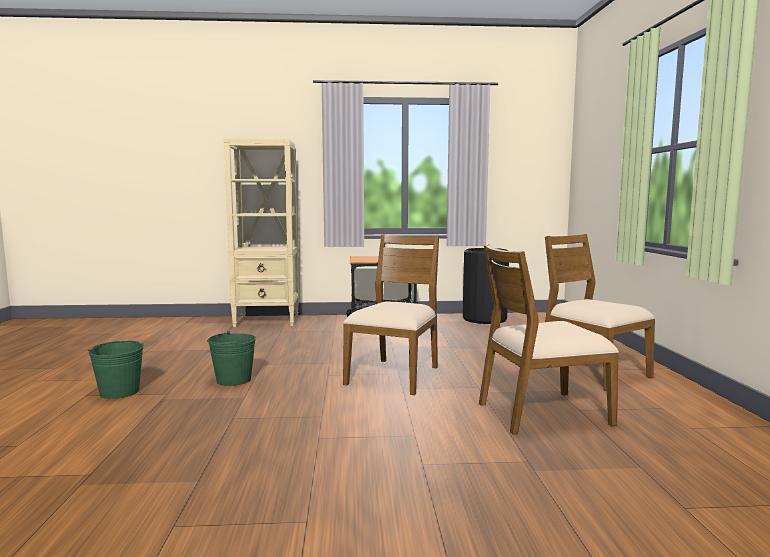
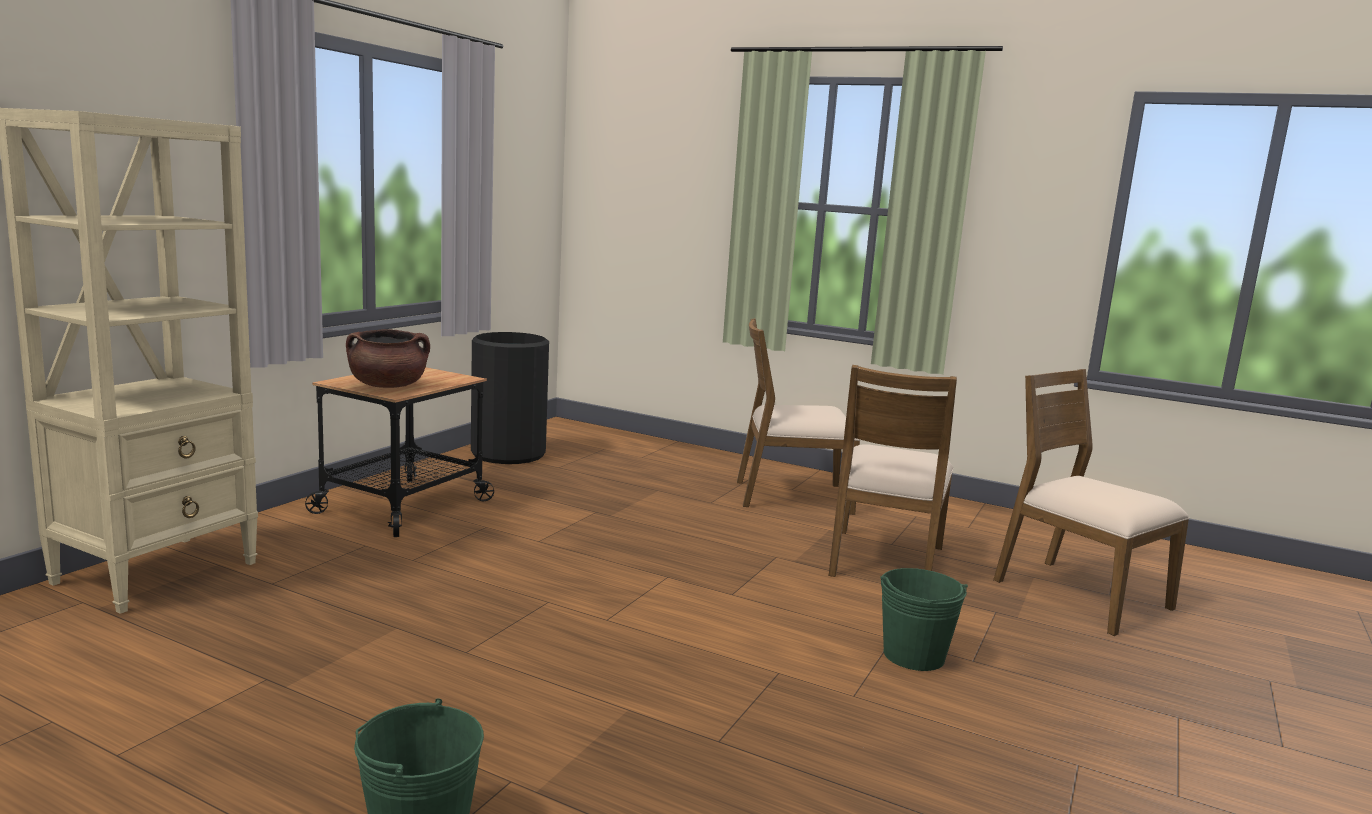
camera: 60 degrees left, 5 degrees up
green bucket [207,331,256,386] -> green bucket moved to [880,568,968,671]
brown chair [343,235,439,395] -> brown chair moved to [993,369,1190,636]
none -> brown cooking pot [346,329,430,388]

